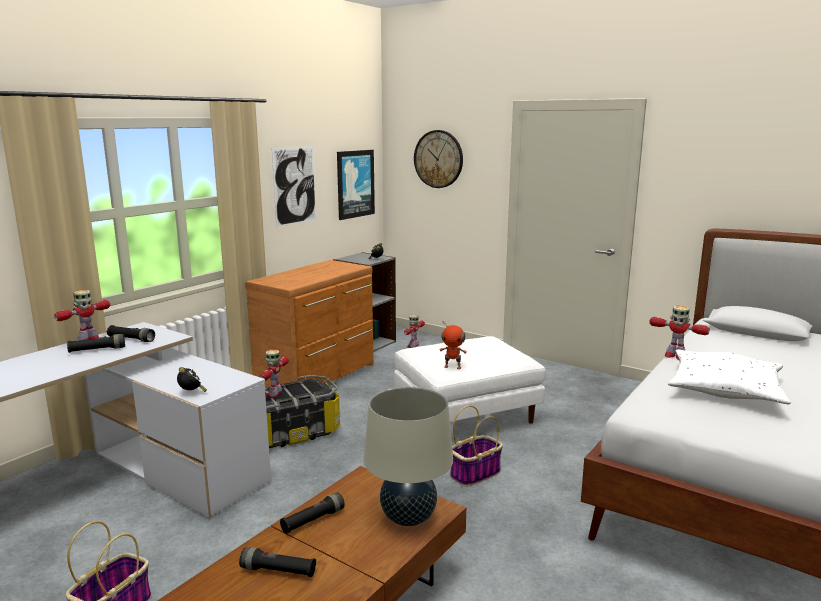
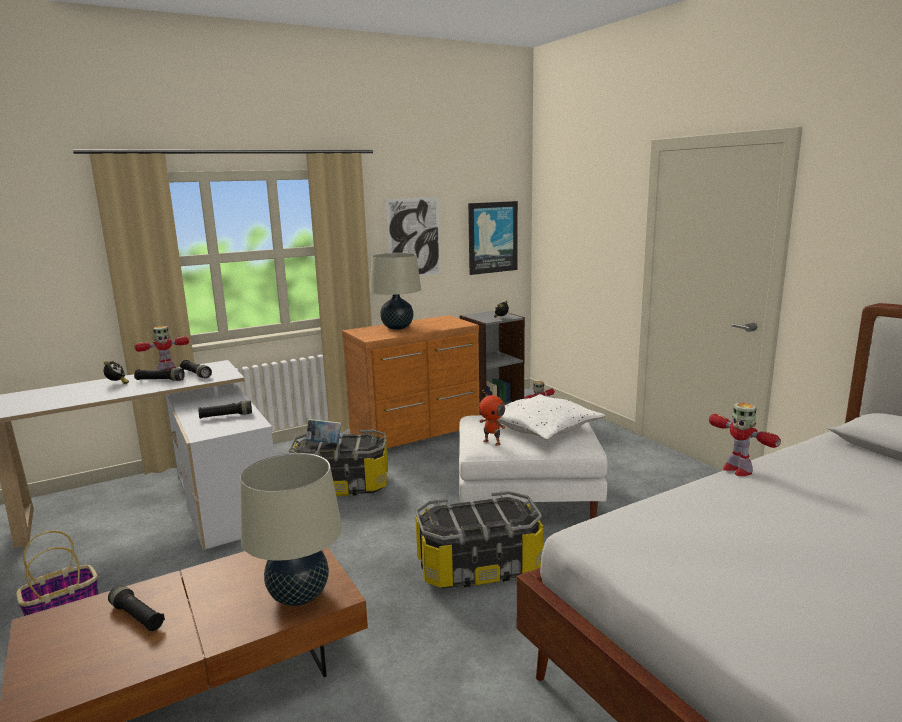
camera: 25 degrees right, 0 degrees up
alarm clock [177,367,207,392] -> alarm clock moved to [103,361,129,384]
toy robot [260,350,289,398] -> book [306,419,341,444]
black flashlight [280,492,345,534] -> black flashlight moved to [198,401,252,419]
wall clock [414,130,463,188] -> none
basket [450,405,503,487] -> storage box [415,491,543,589]
white pillow [668,349,791,404] -> white pillow moved to [497,394,605,440]
none -> beige table lamp [370,253,421,330]

